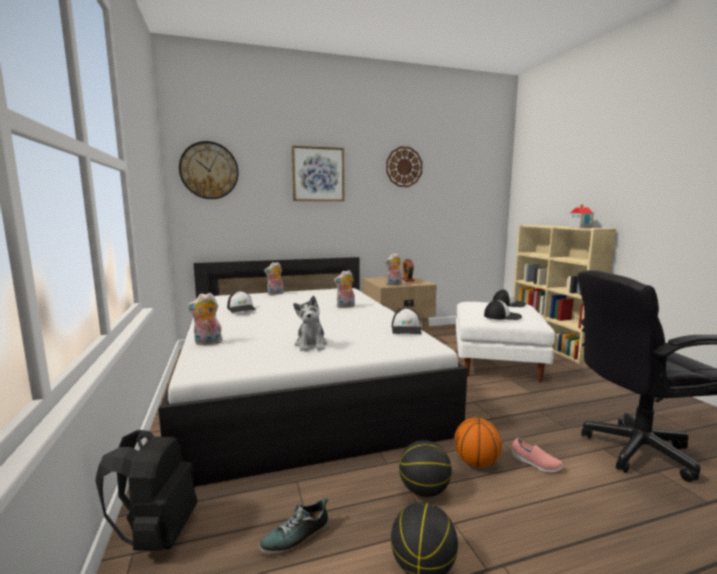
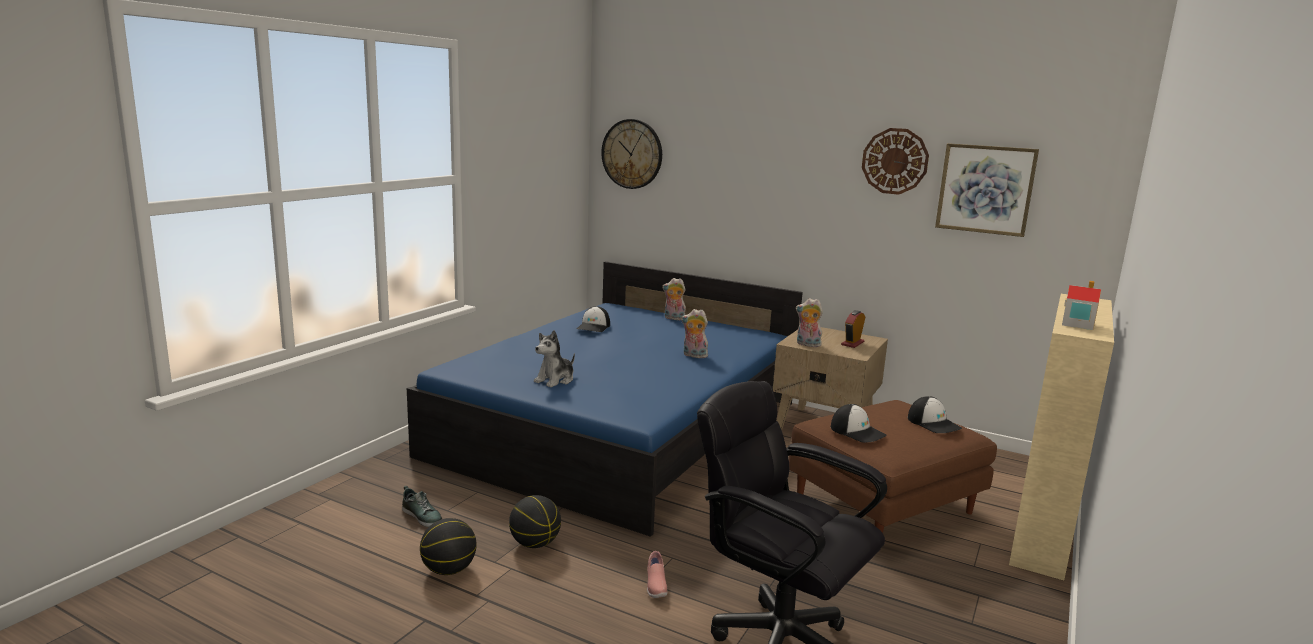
camera: 45 degrees right, 5 degrees up
black backpack [95,430,197,551] -> none
white bed [158,257,468,487] -> blue bed [407,261,803,537]
plush toy [187,293,223,345] -> none
shoe [259,497,328,556] -> shoe turned 150 degrees counterclockwise [402,486,442,527]
picture [292,146,344,201] -> picture moved to [935,143,1039,237]
cap [392,308,422,334] -> none
basketball [454,417,502,468] -> none
white ottoman [456,302,555,382] -> brown ottoman [789,400,997,533]

